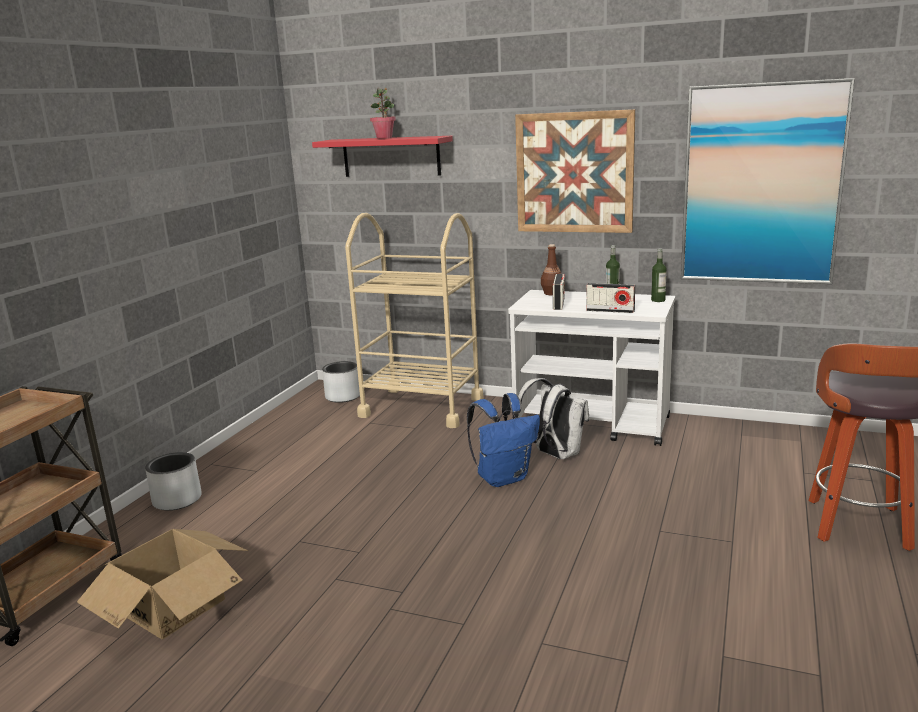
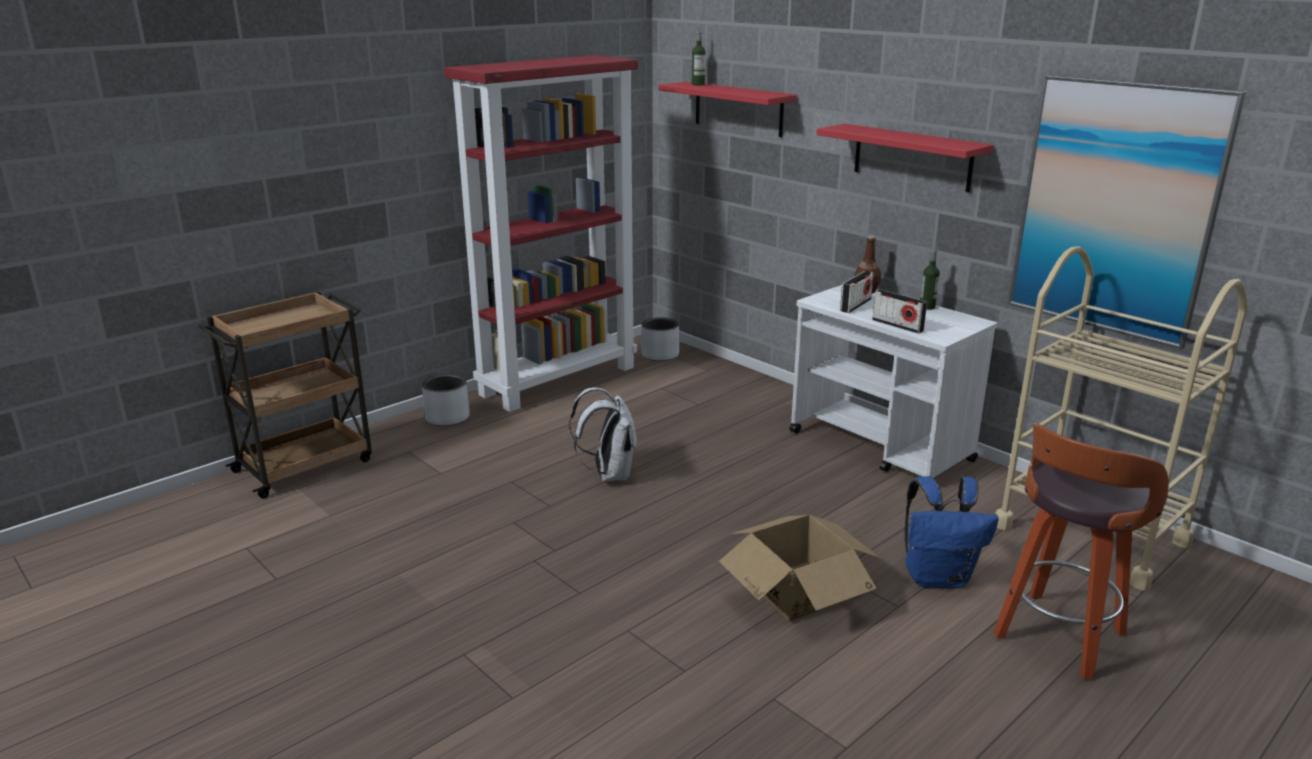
camera: 25 degrees right, 5 degrees up
cardboard box [77,529,249,639] -> cardboard box moved to [719,515,882,621]
beige cart [345,213,483,428] -> beige cart moved to [995,246,1248,591]
potted plant [370,88,396,139] -> none
blue backpack [467,393,540,487] -> blue backpack moved to [905,476,998,588]
picture [515,109,635,233] -> red shelf [817,124,994,192]
white backpack [518,378,590,459] -> white backpack moved to [569,387,637,482]
bottle [651,248,667,302] -> bottle moved to [692,31,706,85]
none -> red bookcase [444,55,638,412]

